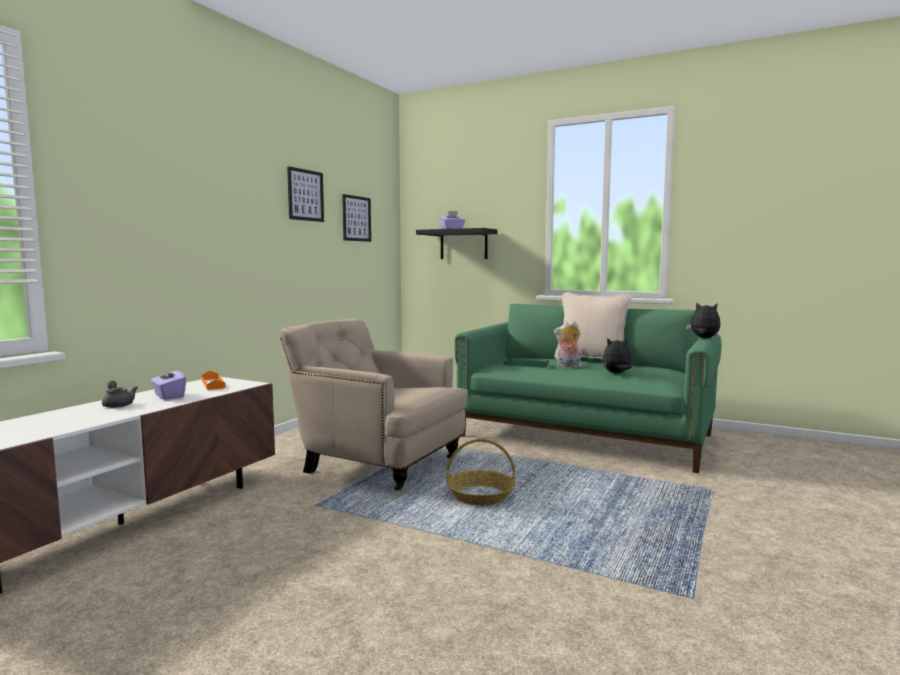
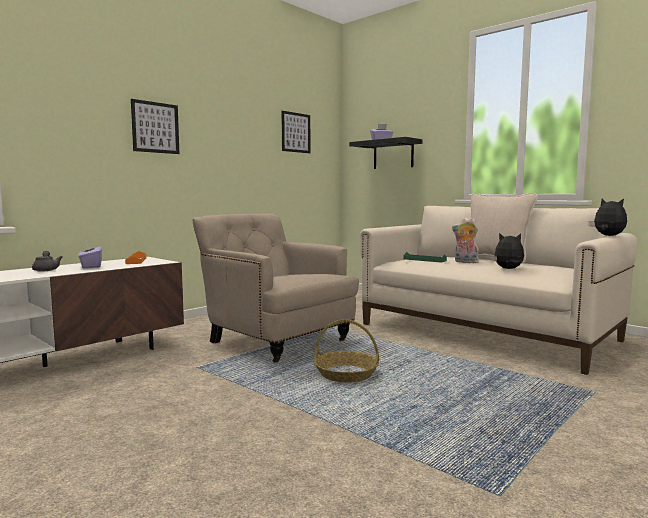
camera: 15 degrees right, 0 degrees up
picture [287,166,324,222] -> picture moved to [131,99,180,154]
green sofa [455,304,721,473] -> beige sofa [360,206,637,375]

